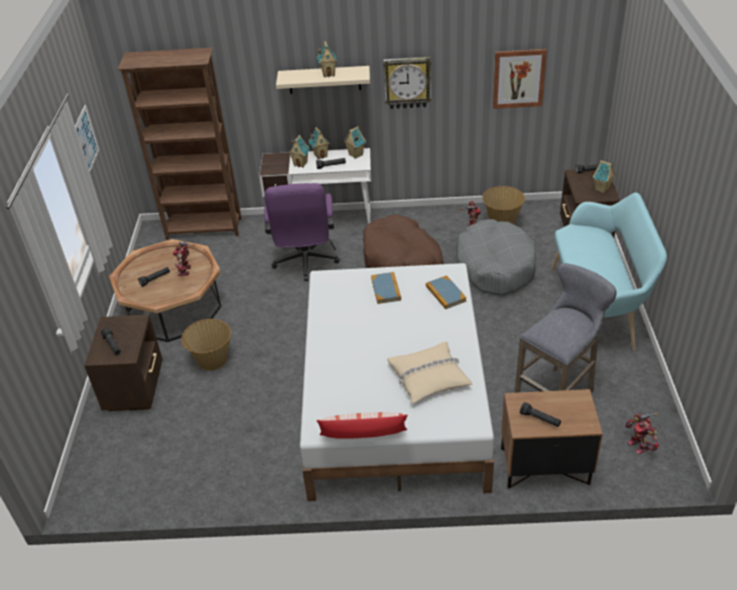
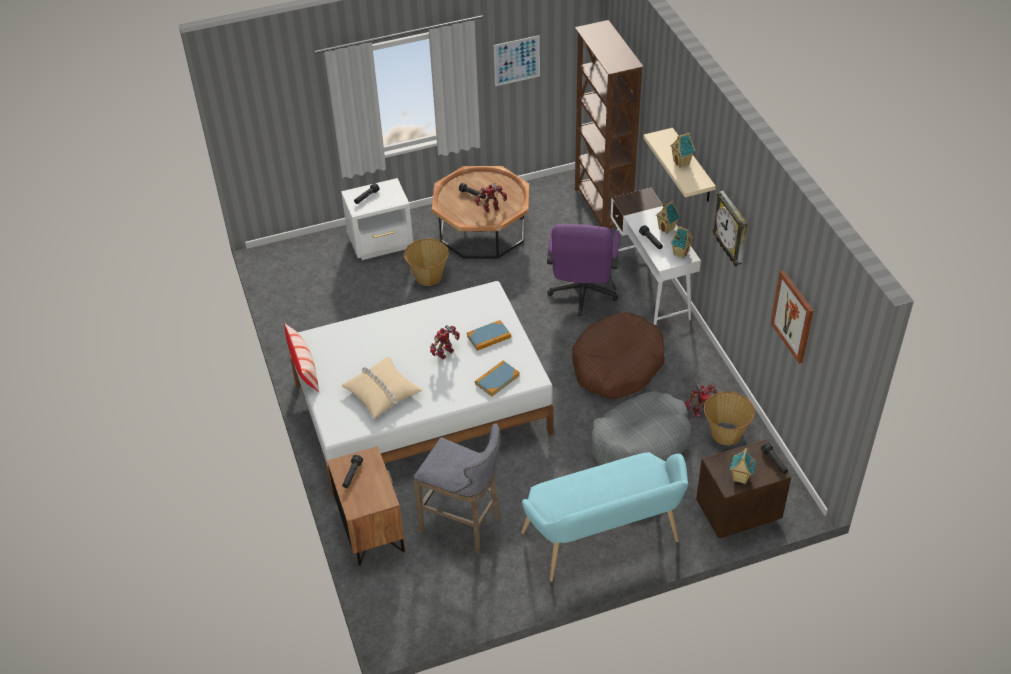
camera: 70 degrees right, 5 degrees up
brown nightstand [84,315,163,411] -> white nightstand [341,178,413,260]
purple office chair [264,183,340,281] -> purple office chair turned 60 degrees counterclockwise [547,224,620,316]
toy house [288,135,310,168] -> none
toy robot [625,413,659,455] -> toy robot moved to [430,325,460,359]

